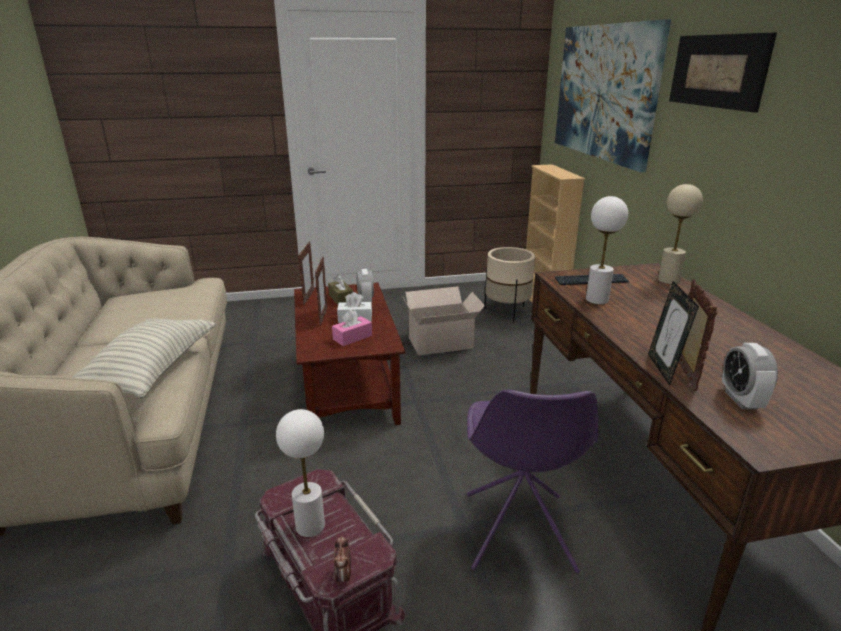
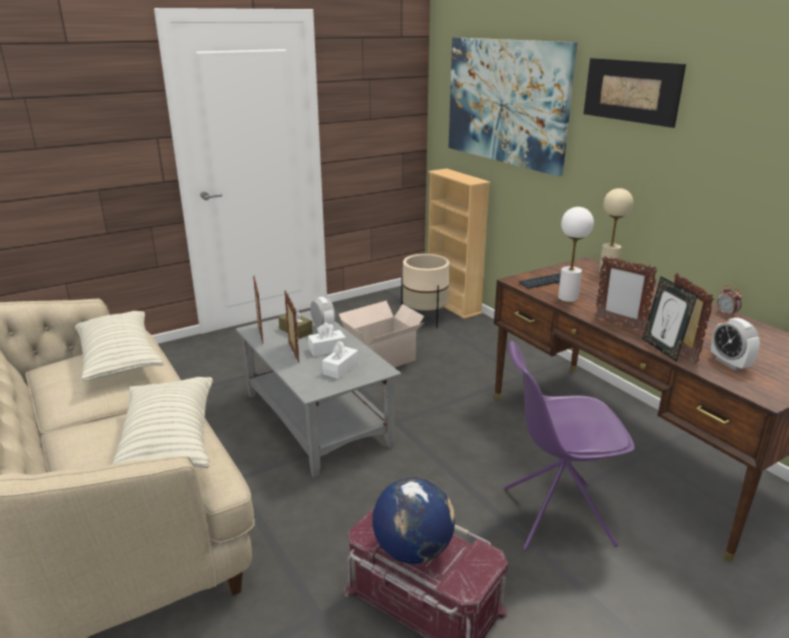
camera: 20 degrees left, 0 degrees up
white table lamp [276,409,325,537] -> globe [372,477,455,564]
brown coffee table [294,282,405,425] -> grey coffee table [236,311,401,477]
pink tissue box [332,310,372,346] -> white tissue box [322,341,358,379]
alarm clock [334,535,351,586] -> alarm clock moved to [717,285,742,316]
purple chair [467,390,598,573] -> purple chair turned 105 degrees clockwise [504,341,635,551]
none -> pillow [75,311,164,381]
none -> picture frame [595,256,658,331]

